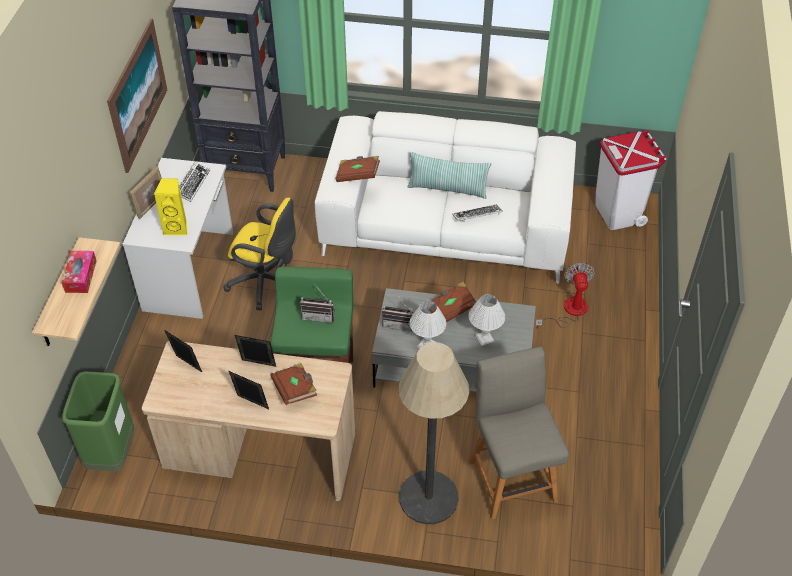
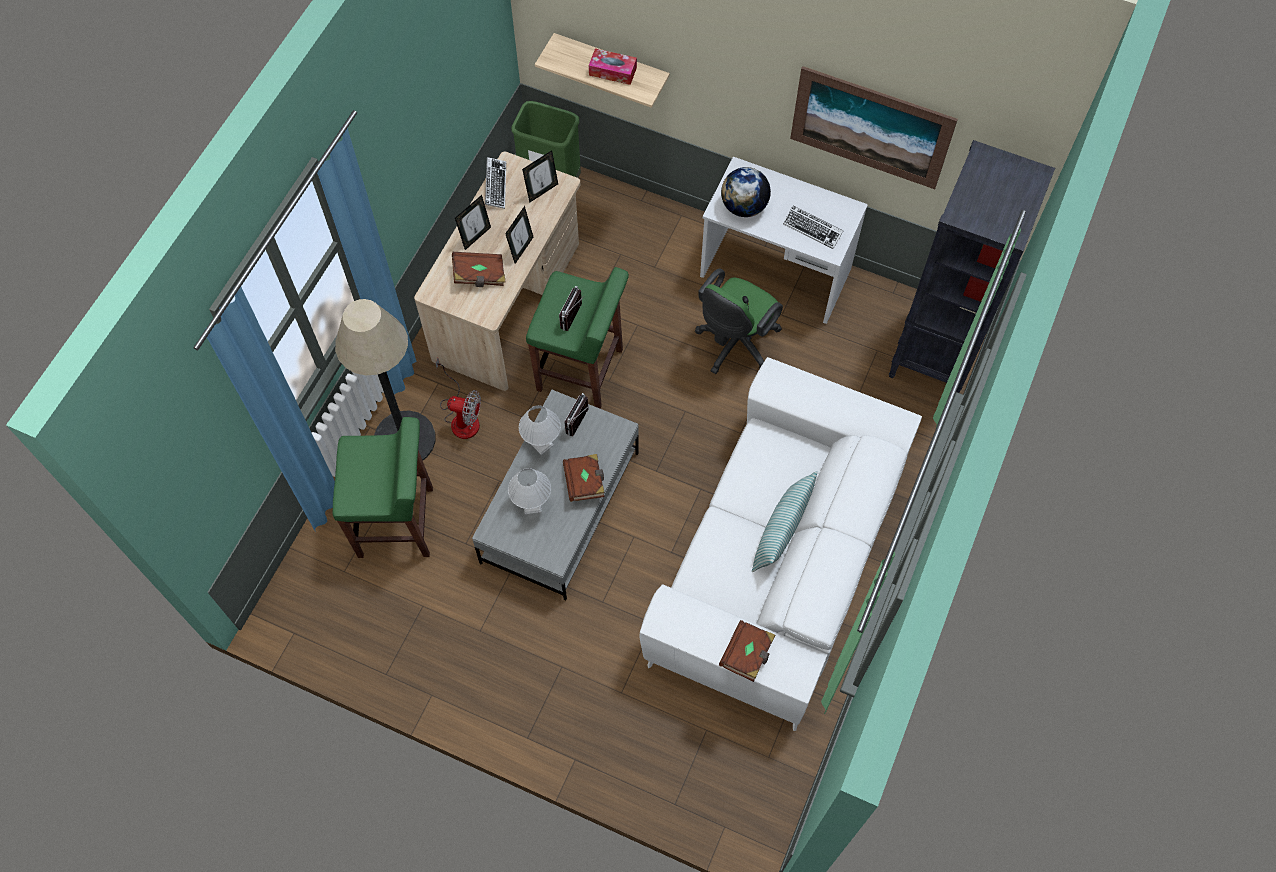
camera: 105 degrees right, 15 degrees up
picture frame [130,166,162,219] -> none
yellow speaker [154,178,187,235] -> globe [721,167,771,217]
yellow office chair [224,198,296,310] -> green office chair [695,269,783,374]
brown book [336,156,380,182] -> brown book moved to [719,620,775,682]
keyboard [453,205,503,222] -> keyboard moved to [485,157,506,209]
grey chair [469,347,569,520] -> green stool [333,417,433,558]
fan [535,263,595,329] -> fan moved to [436,358,481,439]
white trash can [595,131,667,230] -> none

